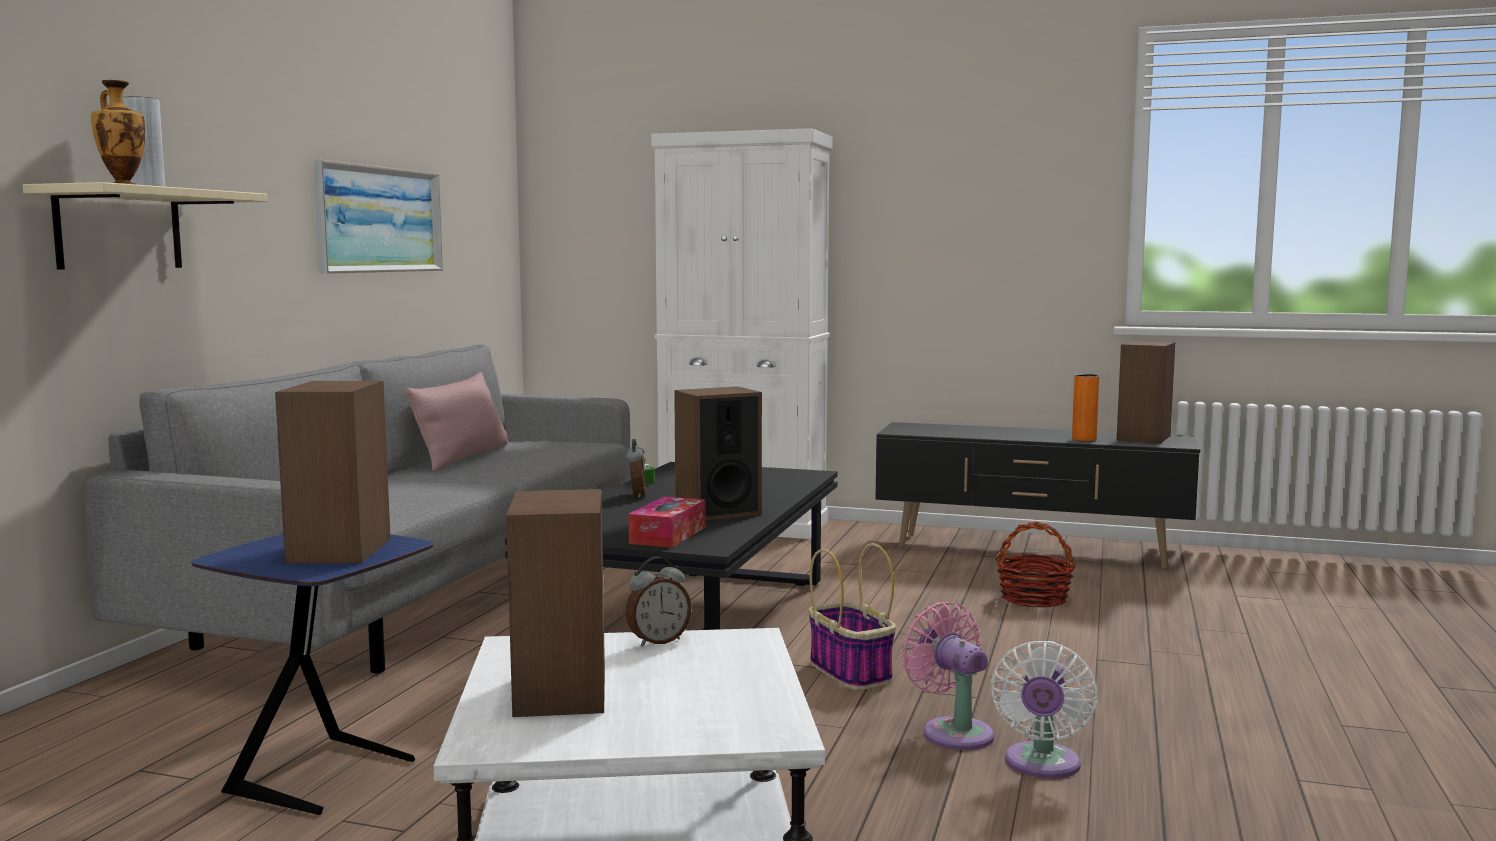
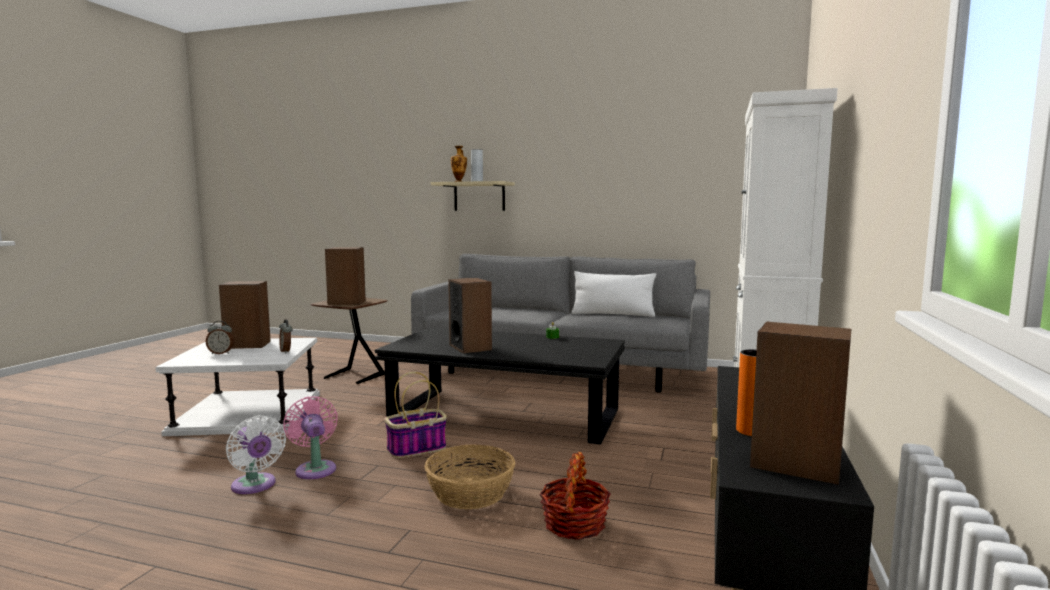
camera: 90 degrees right, 0 degrees up
blue side table [191,534,433,815] -> brown side table [311,298,387,384]
picture [313,160,443,274] -> none
pink pillow [405,372,508,471] -> white pillow [572,271,656,317]
alarm clock [626,439,646,498] -> alarm clock moved to [206,321,234,354]
tissue box [628,496,705,548] -> none
pink fan [901,602,994,750] -> pink fan turned 90 degrees counterclockwise [283,396,338,479]
white fan [991,641,1097,779] -> white fan turned 150 degrees counterclockwise [226,415,286,494]
none -> basket [425,444,515,509]

